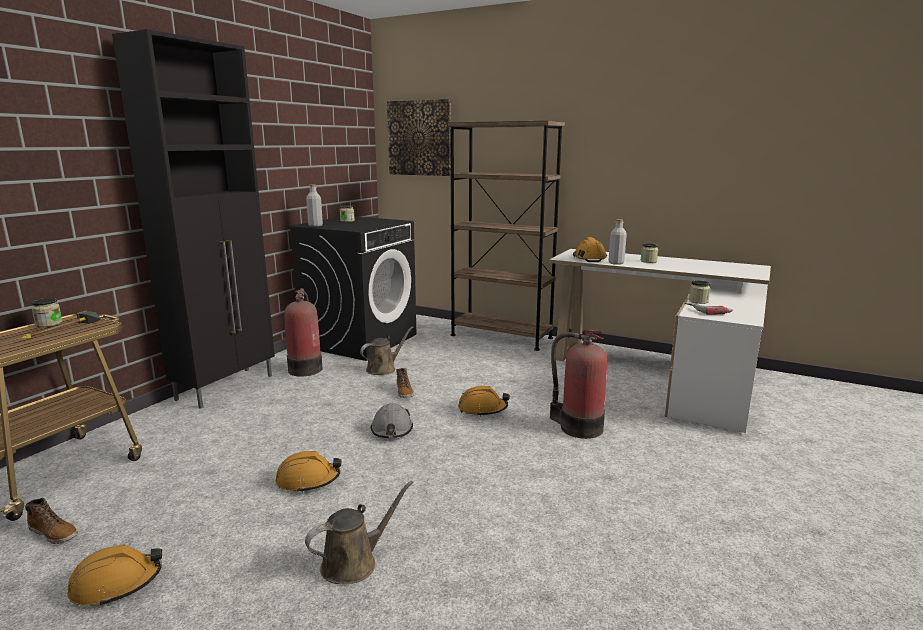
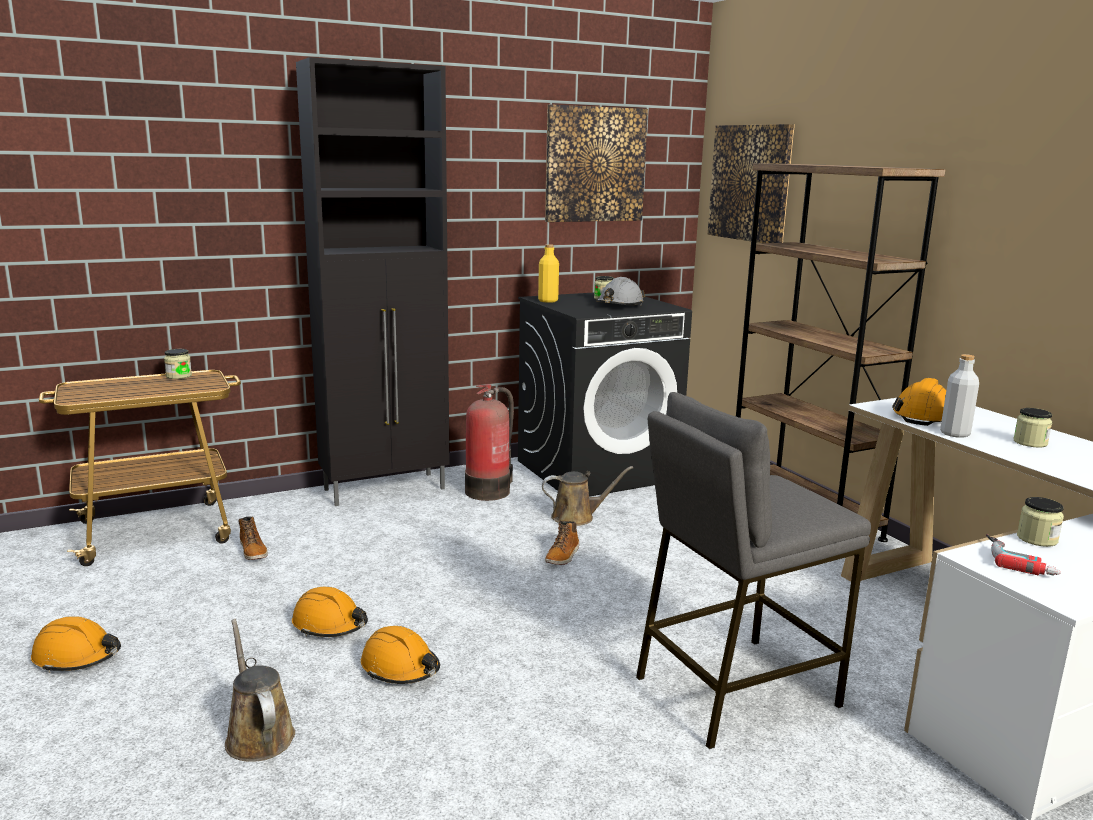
camera: 35 degrees right, 0 degrees up
hammer [22,311,101,339] -> none
boot [25,498,78,544] -> boot moved to [239,516,268,560]
brown watering can [305,481,413,584] -> brown watering can turned 120 degrees counterclockwise [225,619,295,762]
grey bottle [306,185,323,227] -> yellow bottle [538,244,559,303]
grey hard hat [371,403,413,438] -> grey hard hat moved to [597,277,645,305]
orange hard hat [458,386,510,417] -> orange hard hat moved to [361,626,440,684]
fire extinguisher [550,330,607,439] -> grey stool [636,392,871,749]
none -> picture [545,104,648,222]

